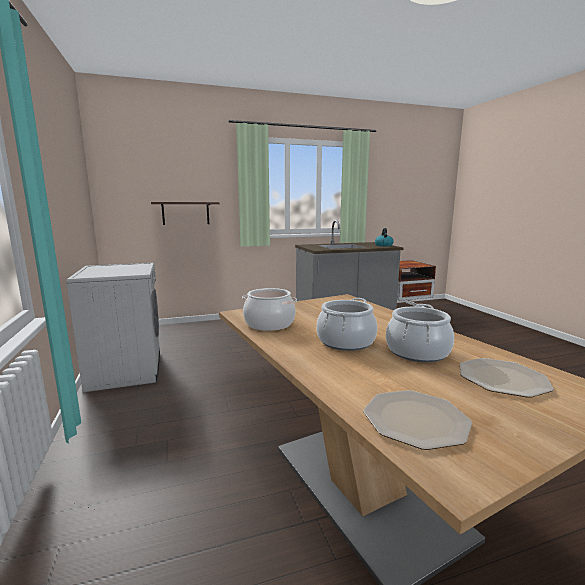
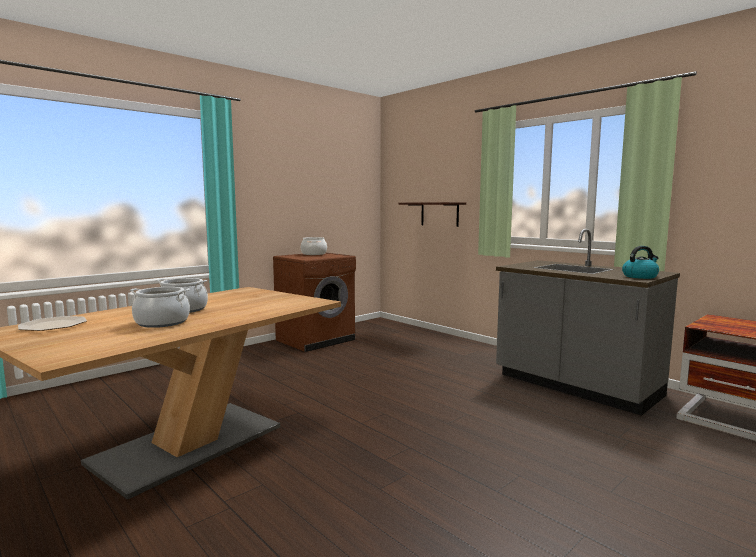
camera: 65 degrees right, 5 degrees down
white washing machine [66,263,160,392] -> brown washing machine [273,253,356,352]
cooking pot [242,288,297,331] -> cooking pot moved to [301,237,327,255]
plate [460,358,554,398] -> none

